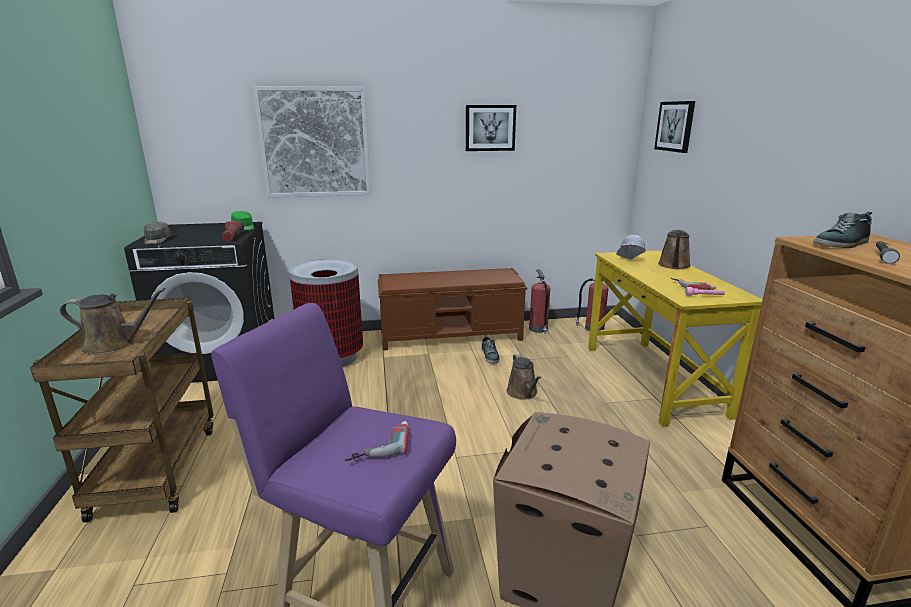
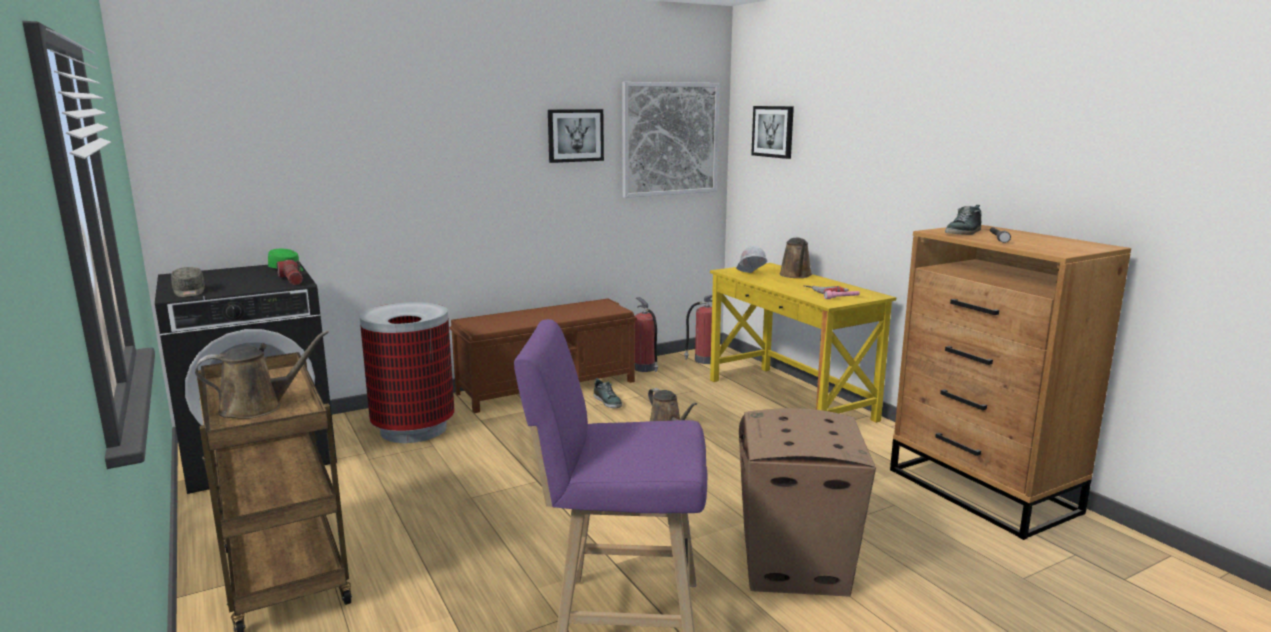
camera: 20 degrees left, 5 degrees down
picture [253,86,371,197] -> picture moved to [622,82,720,198]
power drill [345,421,409,461] -> none

